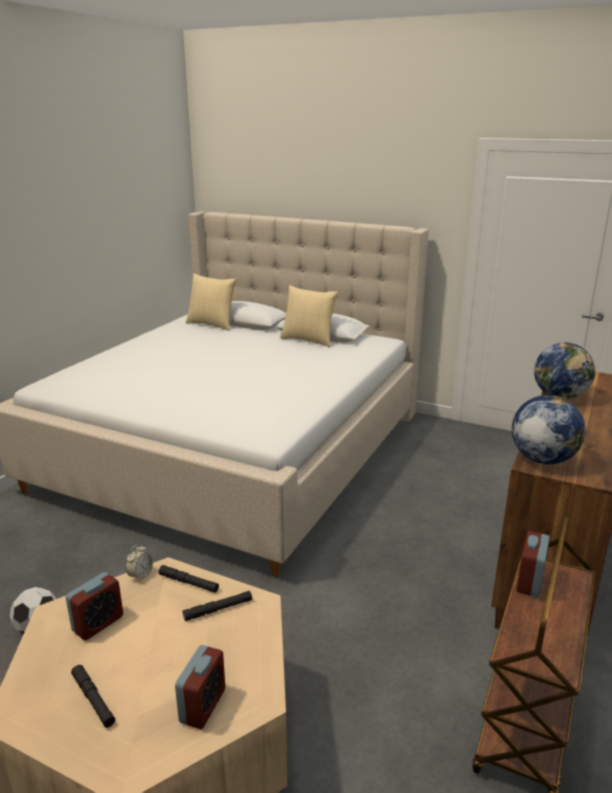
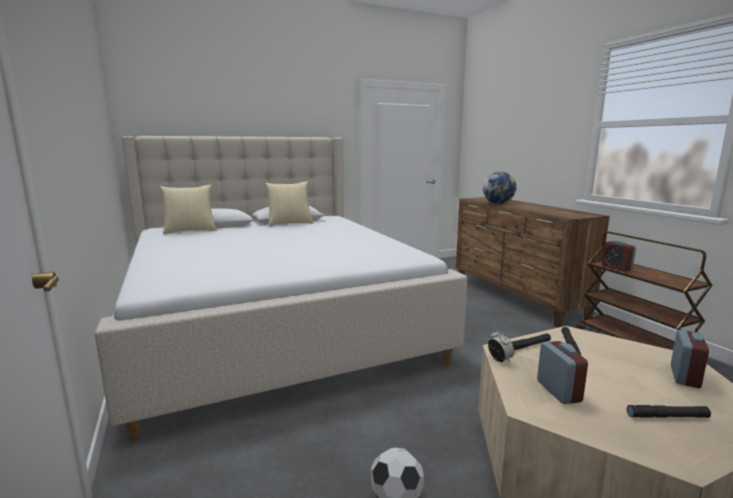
camera: 50 degrees left, 10 degrees down
alarm clock [175,645,225,729] -> alarm clock turned 60 degrees clockwise [671,330,709,388]
globe [512,395,586,464] -> none

